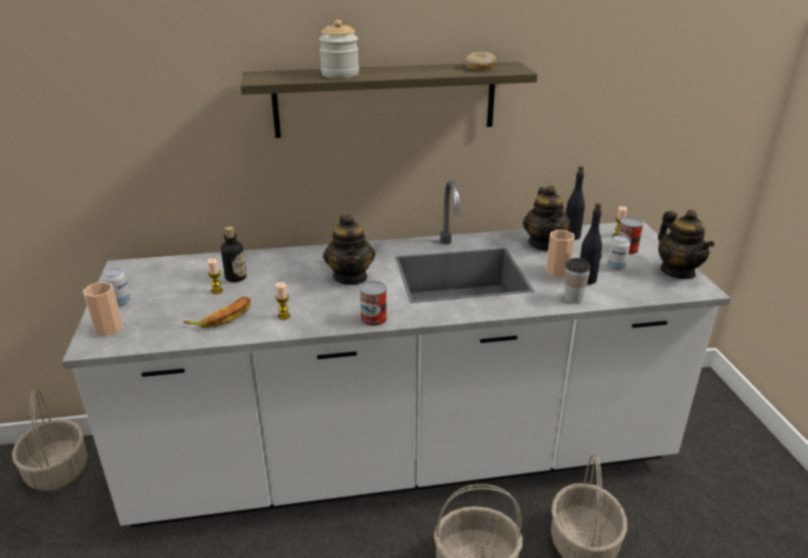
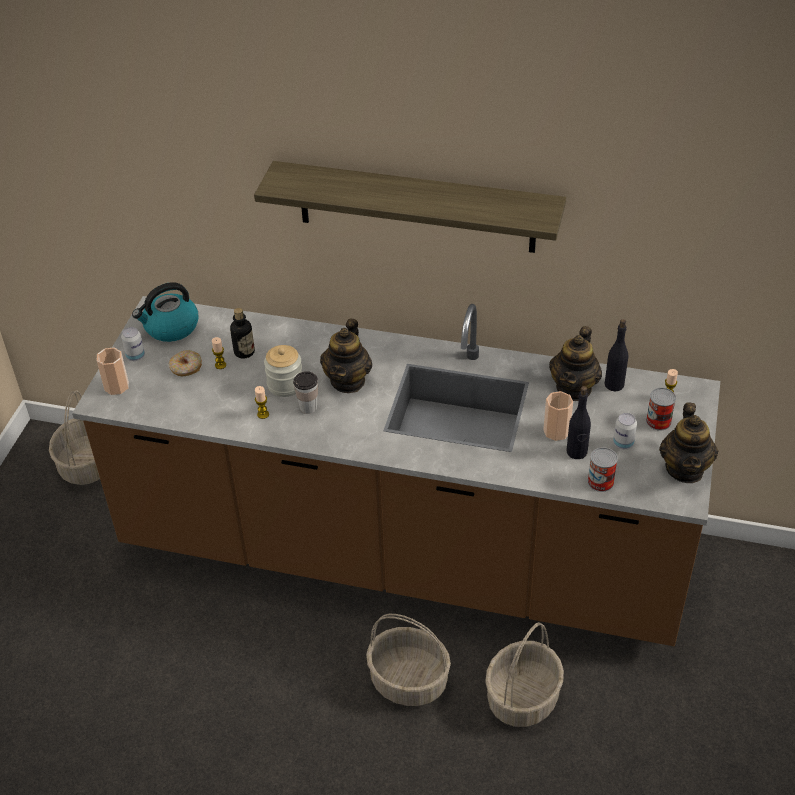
camera: 25 degrees right, 15 degrees up
white counter [62,181,731,527] -> brown counter [72,296,720,646]
banana [183,297,251,328] -> none
jar [319,20,359,78] -> jar moved to [264,345,302,397]
can [360,281,387,326] -> can moved to [587,447,618,492]
donut [464,52,497,70] -> donut moved to [169,350,202,376]
cup [564,258,591,304] -> cup moved to [293,371,318,414]
none -> kettle [132,282,198,342]

